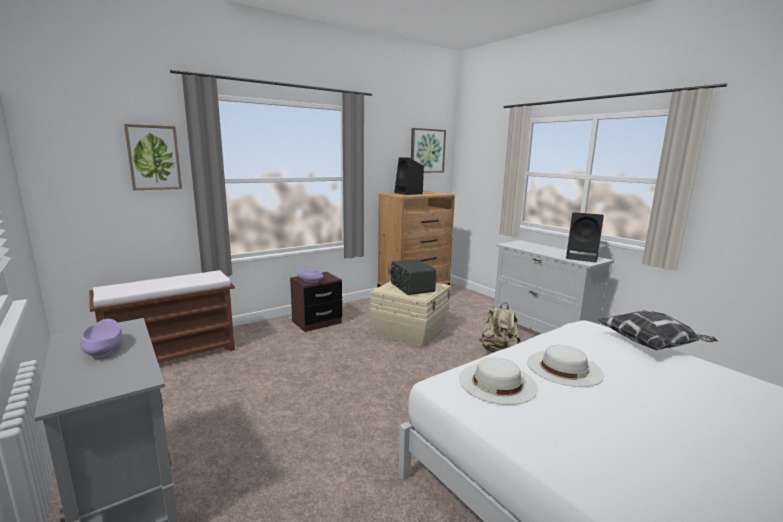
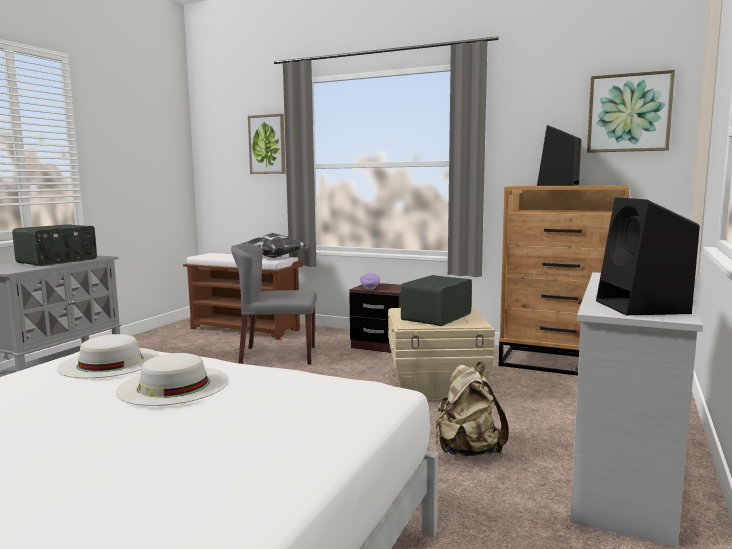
camera: 60 degrees right, 5 degrees down
purple bowl [80,319,122,358] -> radio [12,224,97,266]
pillow [598,310,718,350] -> pillow moved to [242,233,307,258]
none -> grey chair [231,244,317,365]

